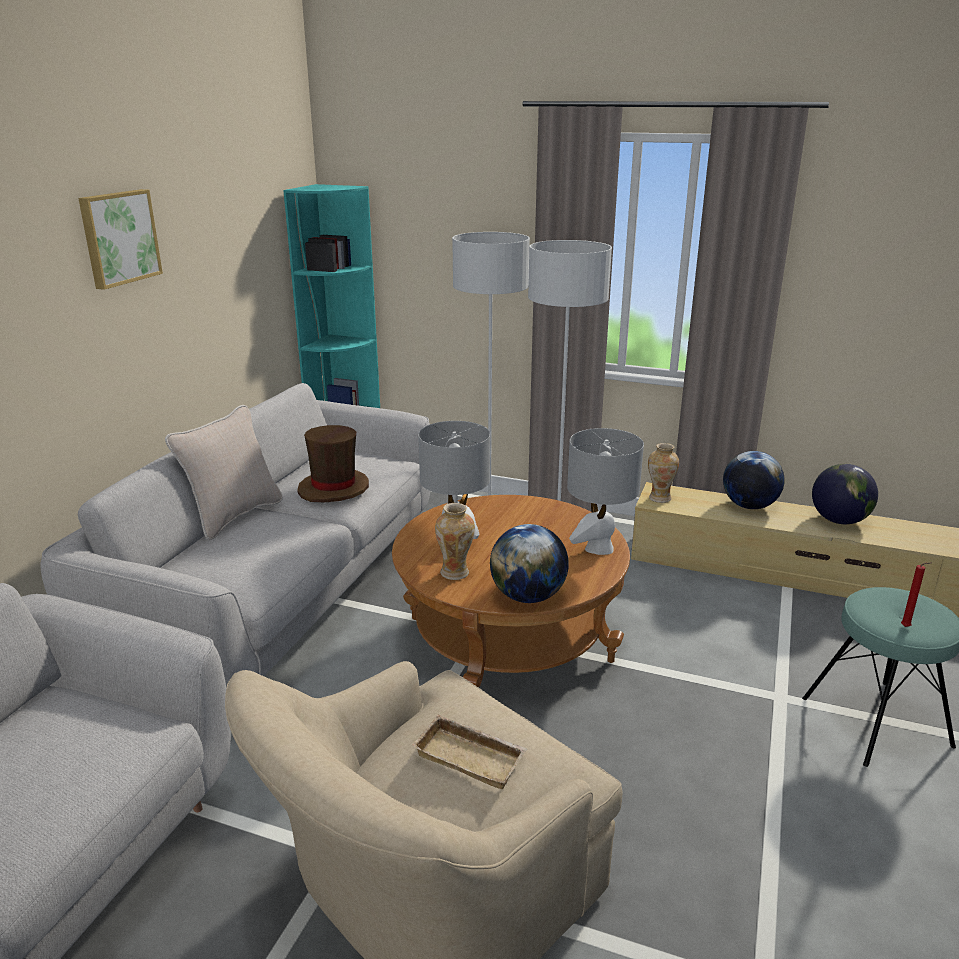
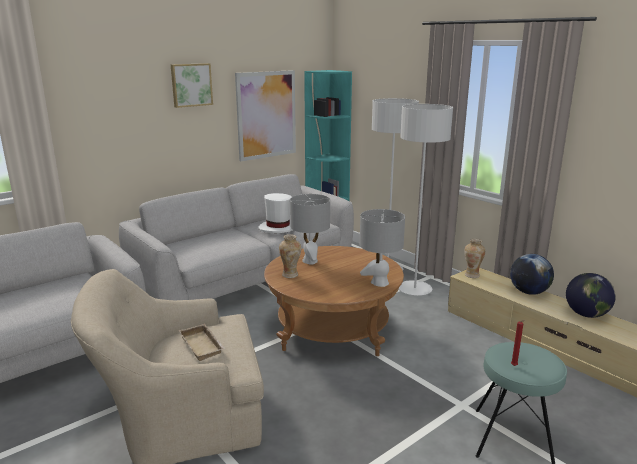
camera: 30 degrees right, 5 degrees down
beige pillow [165,405,283,540] -> none
brown hat [297,425,369,502] -> white hat [258,193,293,233]
globe [490,524,569,603] -> none
none -> picture [235,70,296,161]

